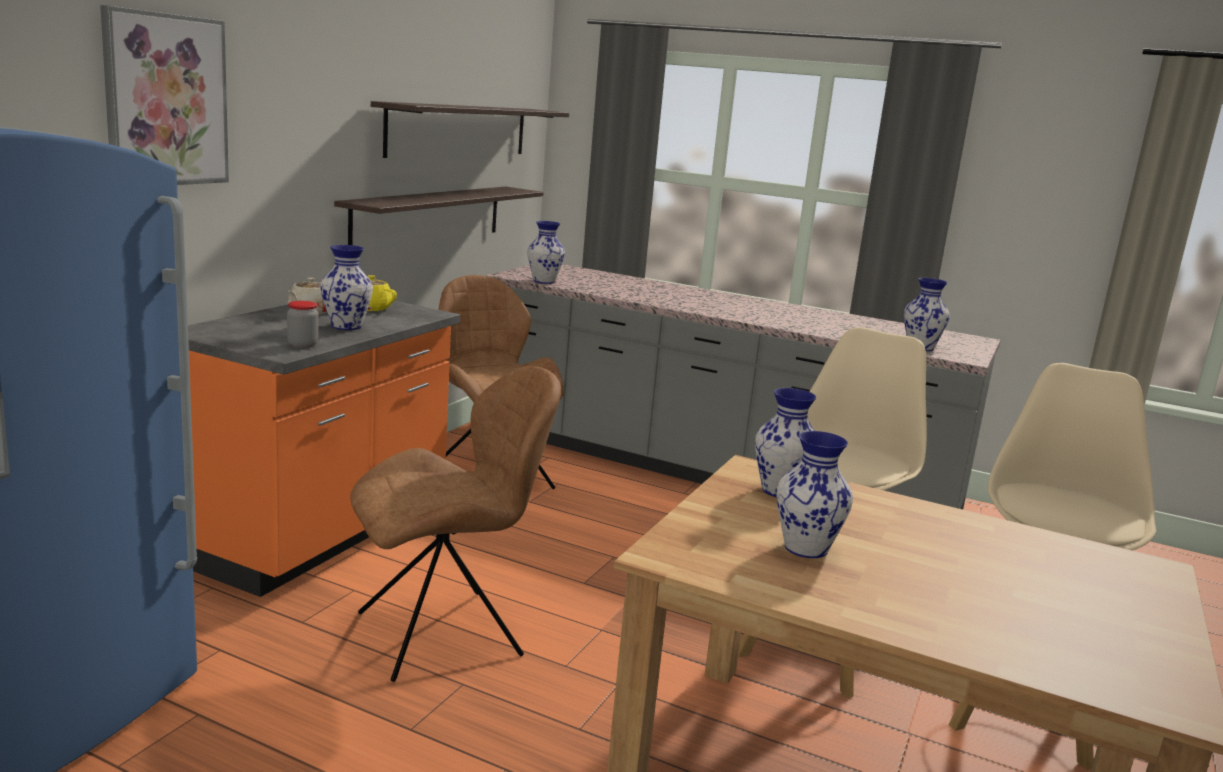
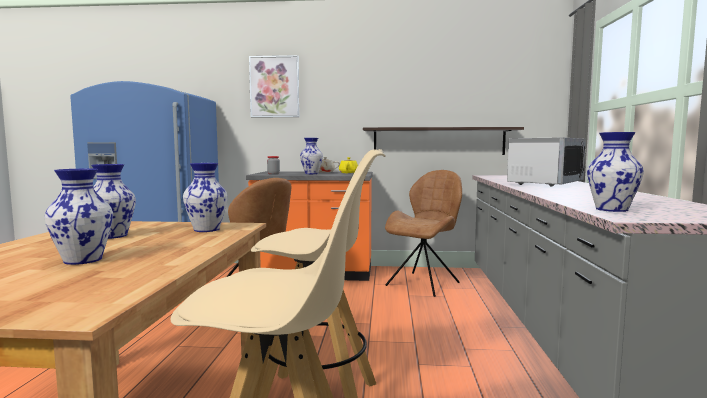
camera: 70 degrees right, 10 degrees down
shelf [371,101,569,158] -> none
vase [527,221,565,284] -> vase moved to [44,169,113,265]
none -> microwave [507,138,586,187]

